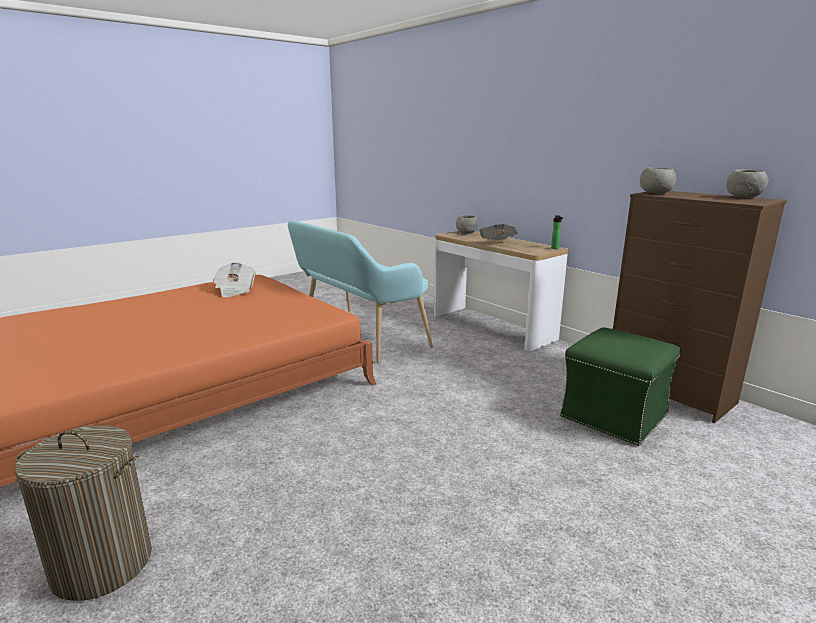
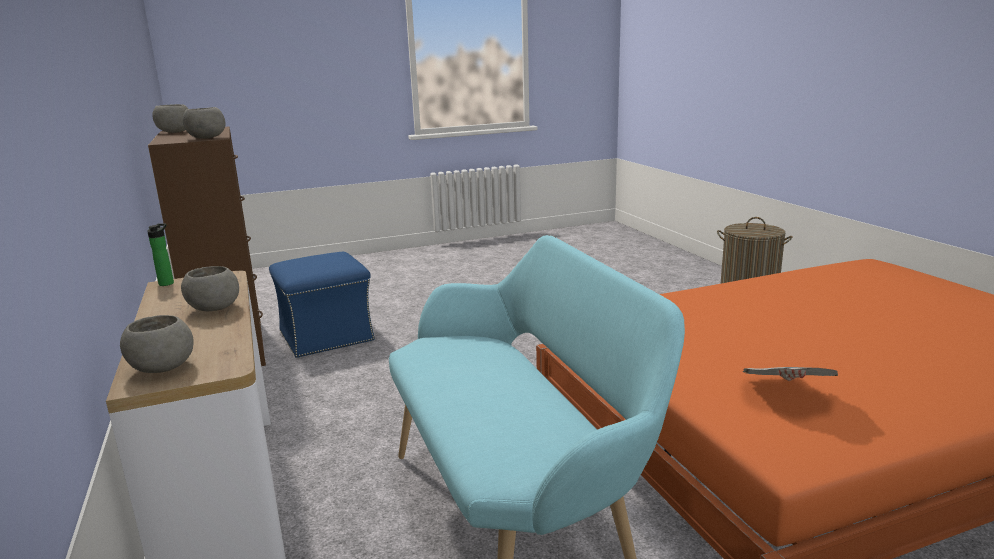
camera: 160 degrees left, 0 degrees up
newspaper [479,224,518,240] -> grey bowl [181,266,239,311]
green ottoman [560,327,681,446] -> blue ottoman [269,252,375,358]

